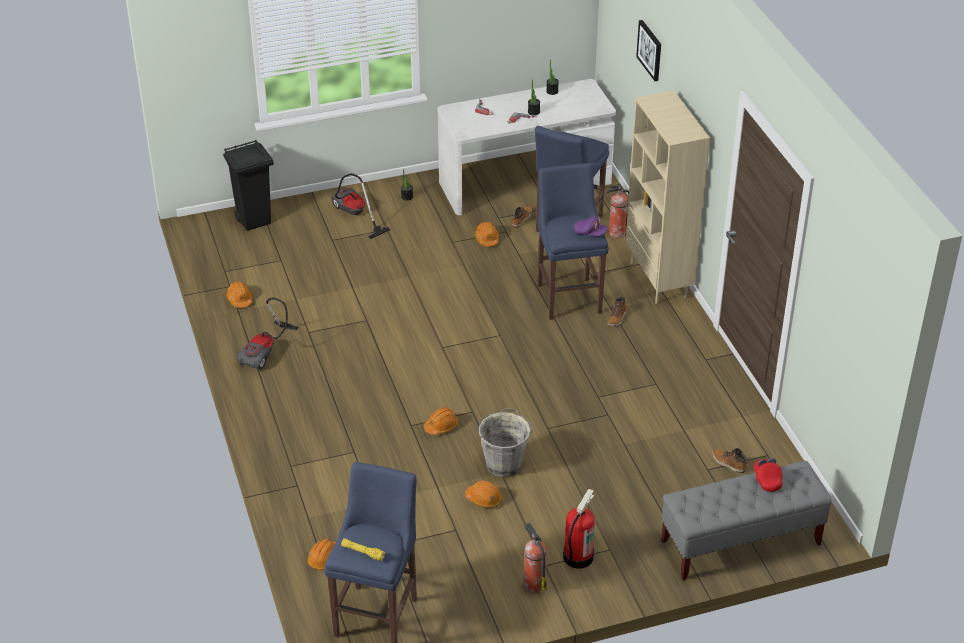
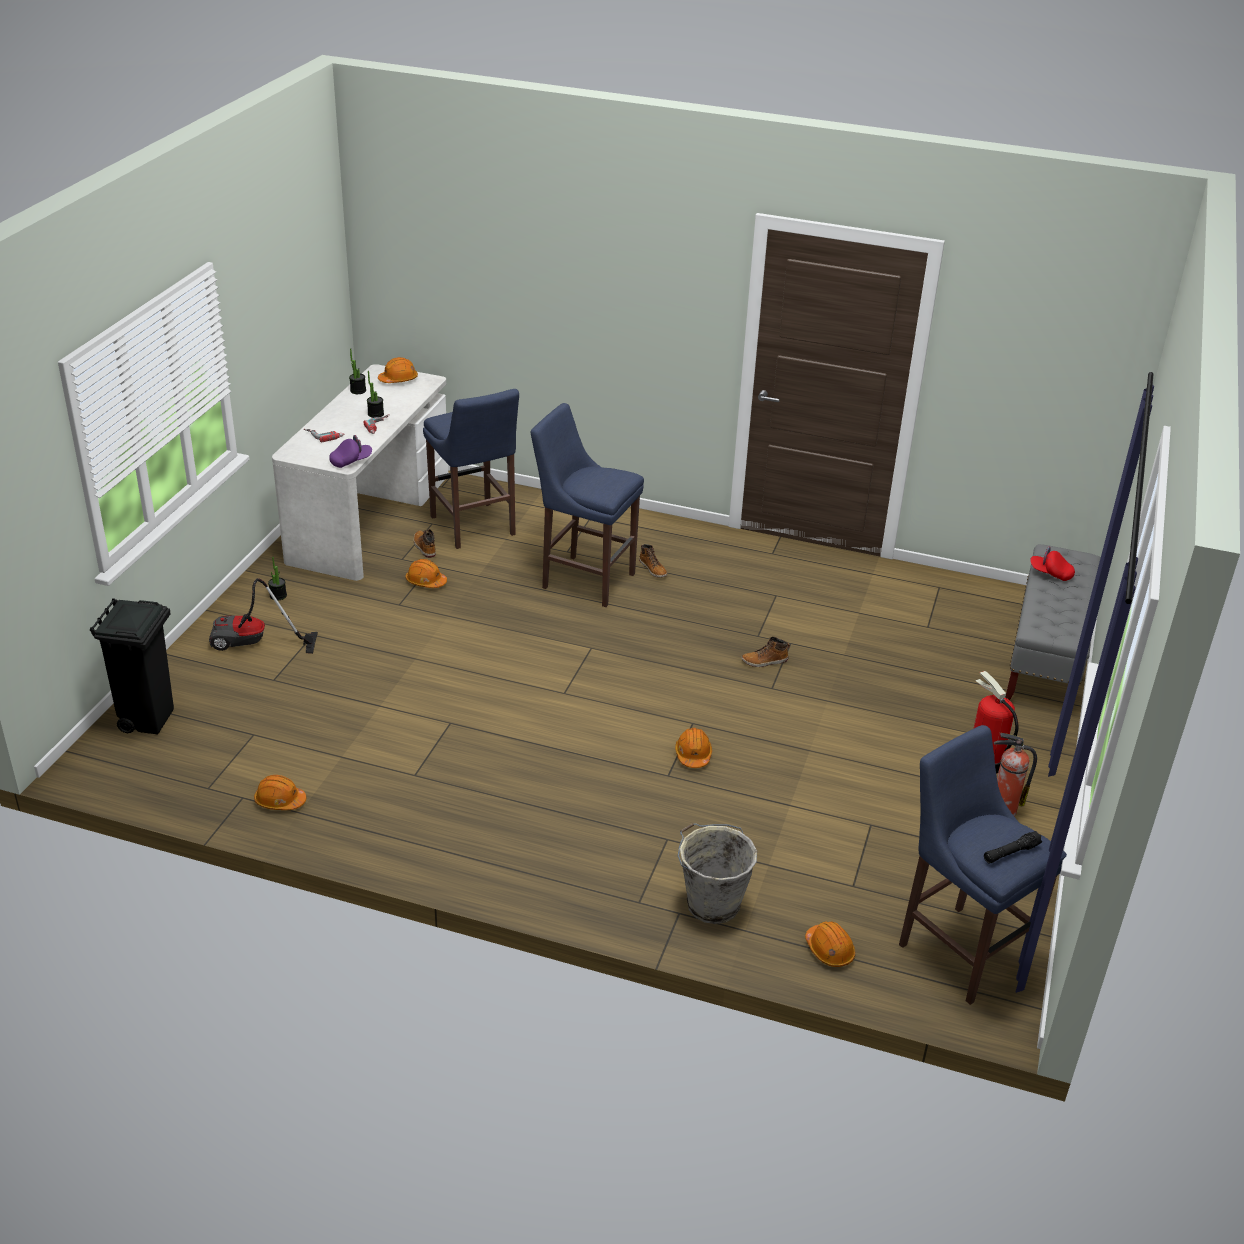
camera: 55 degrees left, 5 degrees down
vacuum cleaner [237,297,299,371] -> none
yellow flashlight [341,538,385,561] -> black flashlight [984,831,1042,863]
orange hard hat [465,480,502,508] -> orange hard hat moved to [378,357,418,383]
grey bucket [479,408,534,478] -> grey bucket moved to [678,823,757,924]
purple cap [574,216,608,236] -> purple cap moved to [329,435,372,468]
fire extinguisher [605,185,629,238] -> none
beige bookcase [626,91,710,304] -> none
picture [636,20,661,81] -> none
boot [712,448,748,473] -> boot moved to [742,637,790,667]

